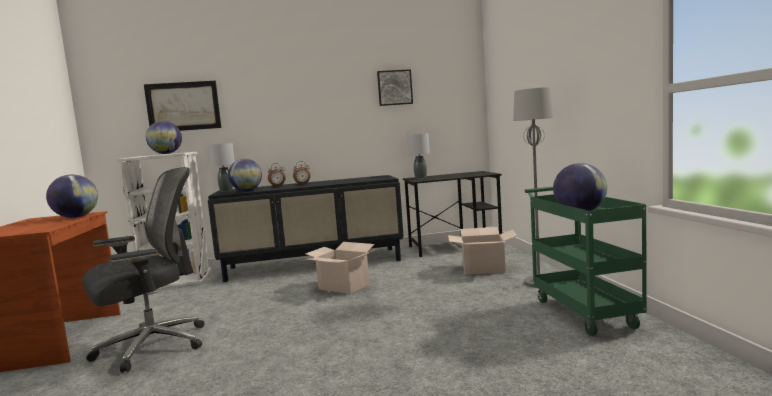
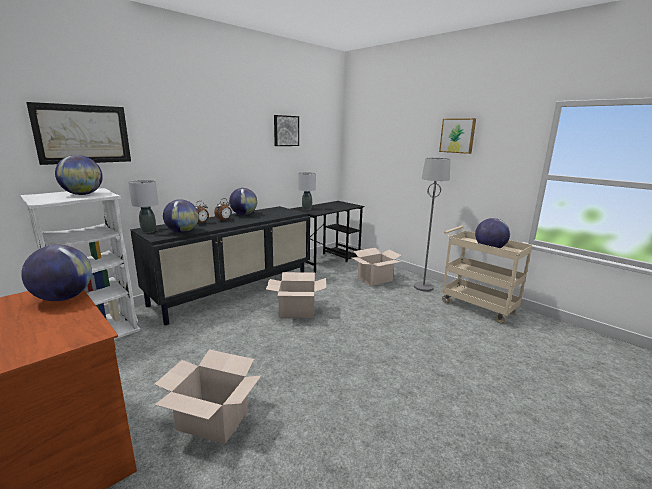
camera: 35 degrees left, 10 degrees up
office chair [83,167,205,373] -> cardboard box [154,349,262,444]
green cart [525,187,647,336] -> beige cart [442,226,532,324]
none -> globe [229,188,257,215]
none -> picture [439,118,476,154]

